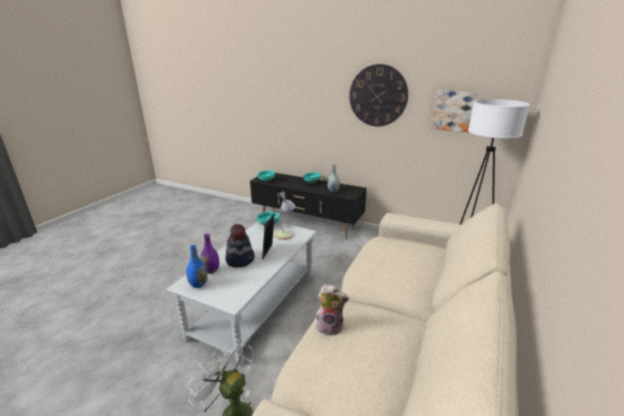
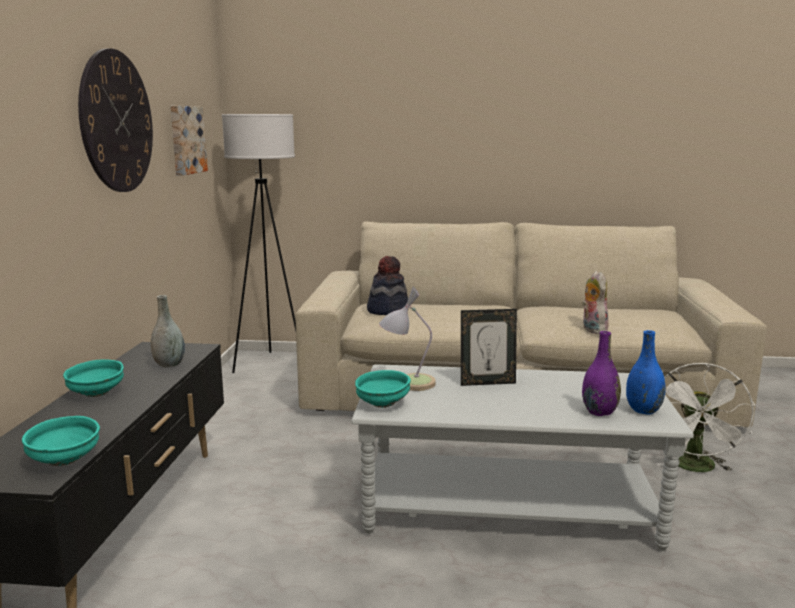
camera: 110 degrees left, 10 degrees down
hat [225,224,255,268] -> hat moved to [367,256,408,315]

